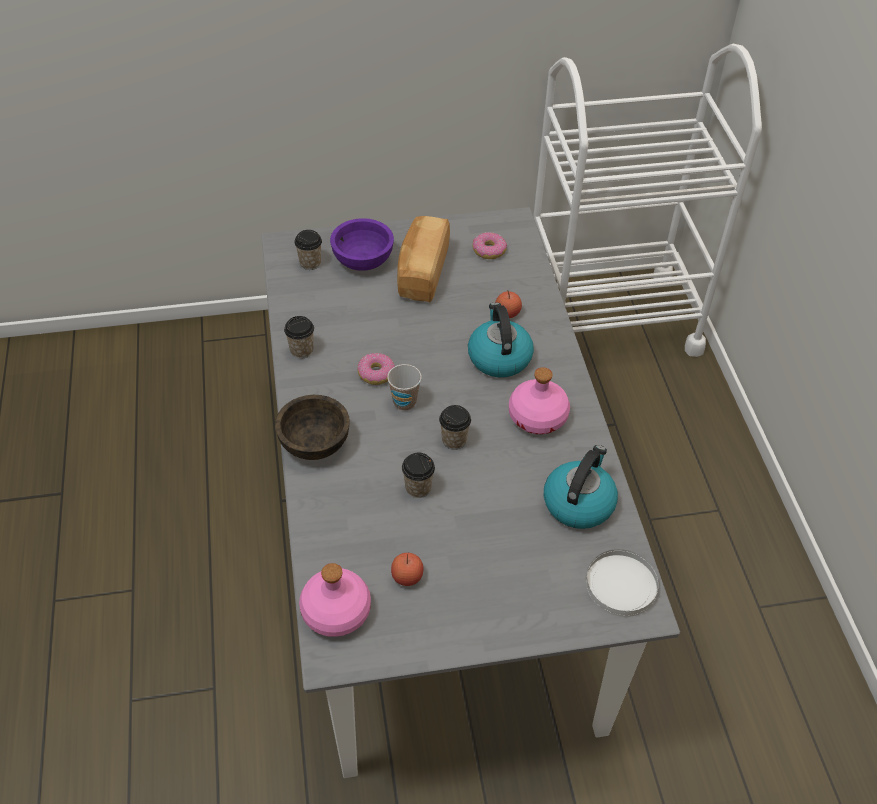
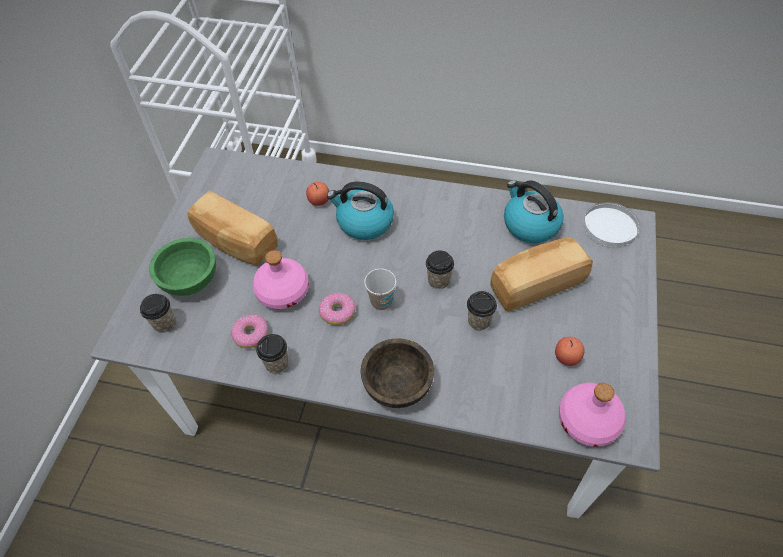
camera: 65 degrees left, 5 degrees up
purple bowl [330,218,394,271] -> green bowl [149,238,216,296]
donut [472,232,507,259] -> donut moved to [231,314,268,348]
pink bottle [509,367,570,434] -> pink bottle moved to [253,250,309,309]
none -> bread [491,237,593,311]

